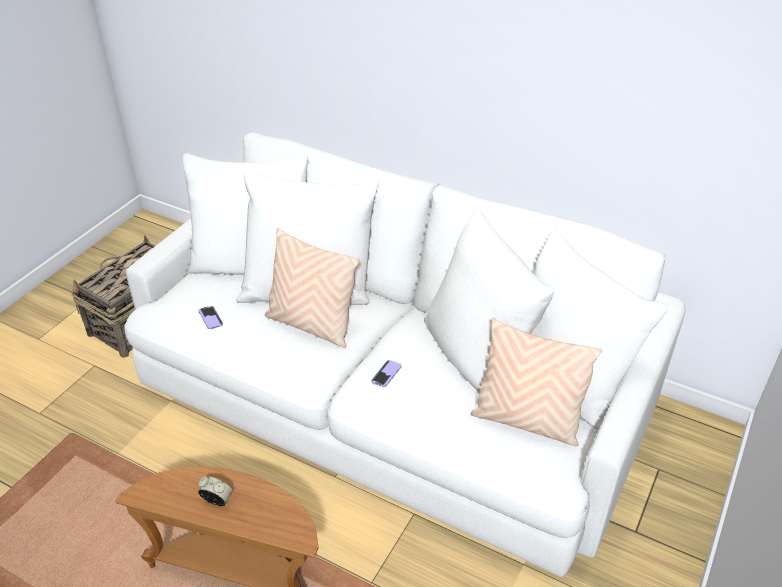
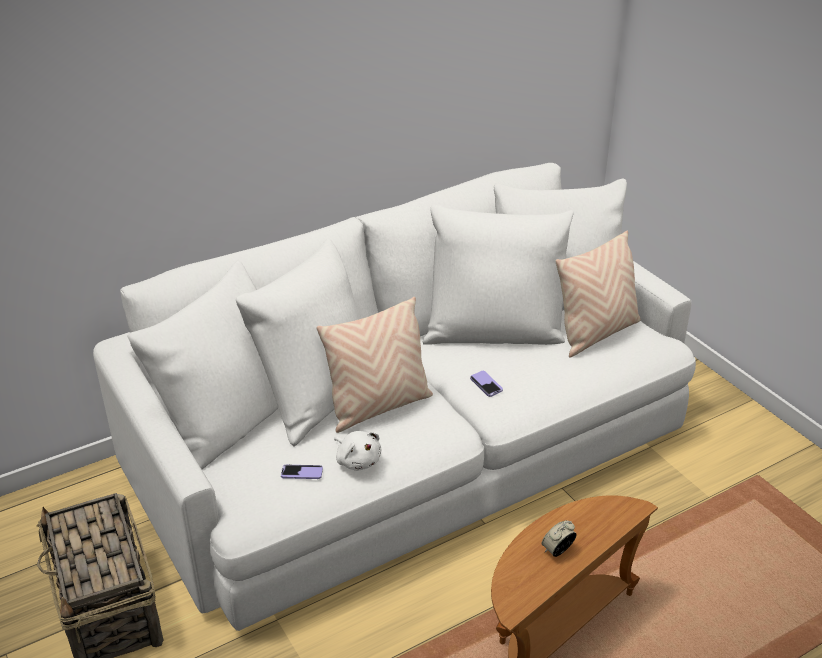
camera: 60 degrees left, 5 degrees down
none -> white plush toy [334,431,381,471]

